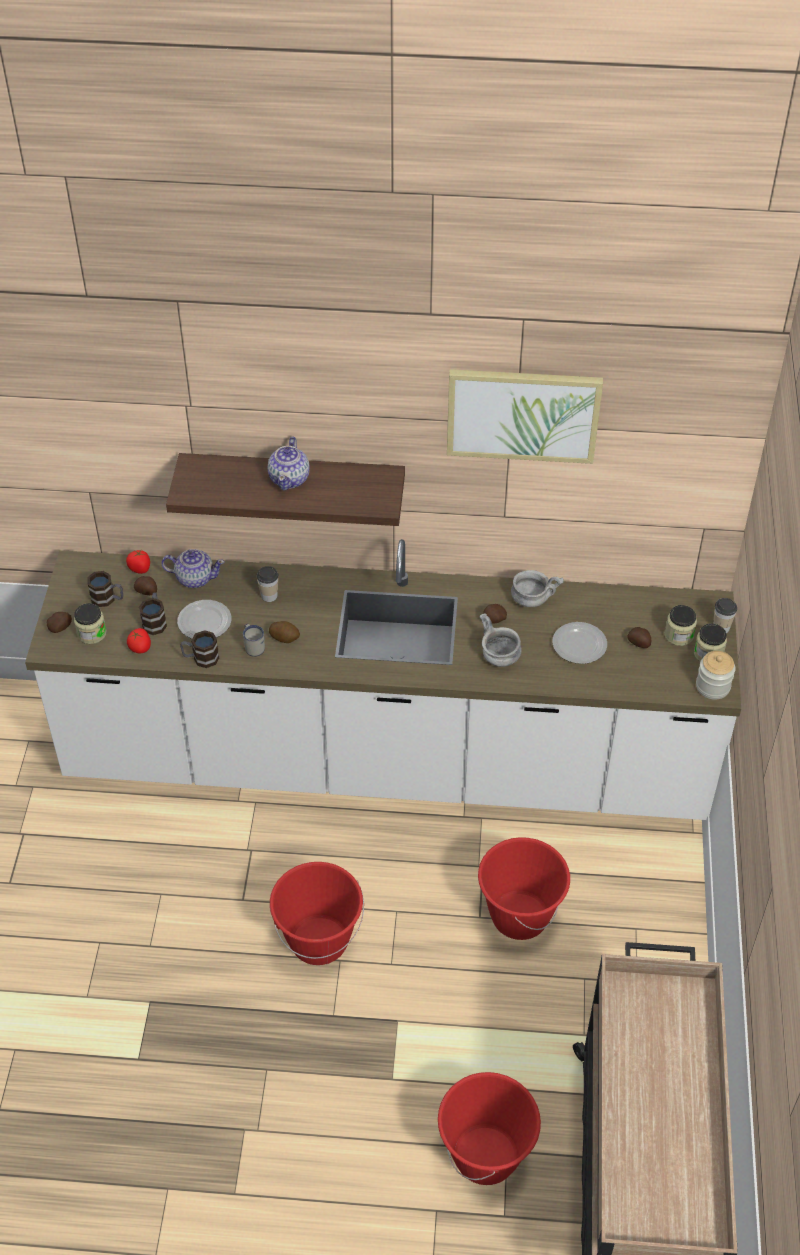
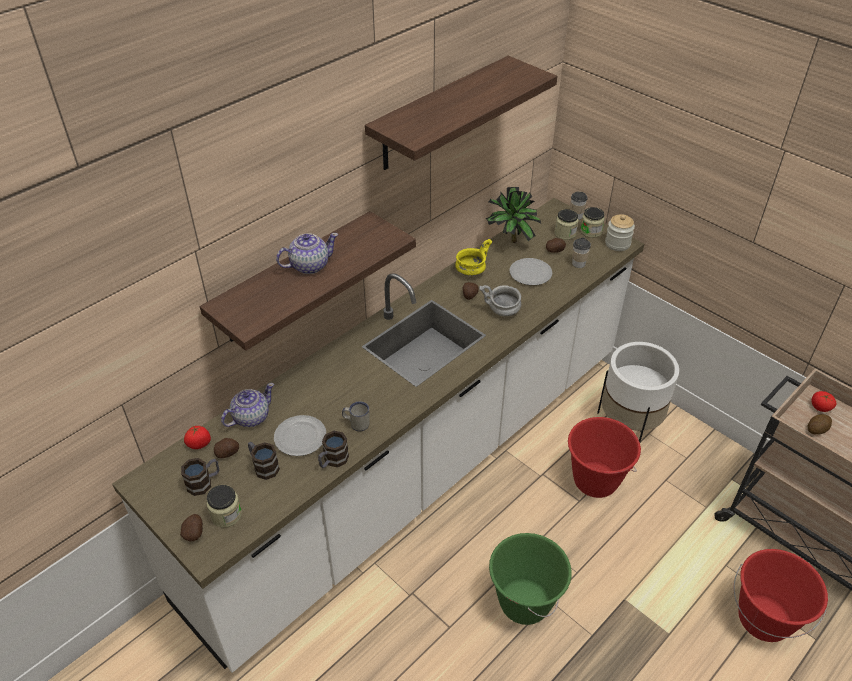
camera: 50 degrees left, 5 degrees down
tomato [127,628,151,653] -> tomato moved to [812,391,836,412]
cup [257,566,279,602] -> cup moved to [572,238,591,268]
teapot [268,436,310,490] -> teapot turned 75 degrees counterclockwise [276,233,338,274]
potato [269,621,300,643] -> potato moved to [808,414,832,435]
red bucket [270,862,364,965] -> green bucket [489,533,572,625]
picture [447,369,603,464] -> shelf [365,56,557,170]
grey bowl [511,570,564,607] -> yellow bowl [455,239,492,276]
none -> potted plant [485,187,541,243]
none -> white planter [597,342,679,442]

